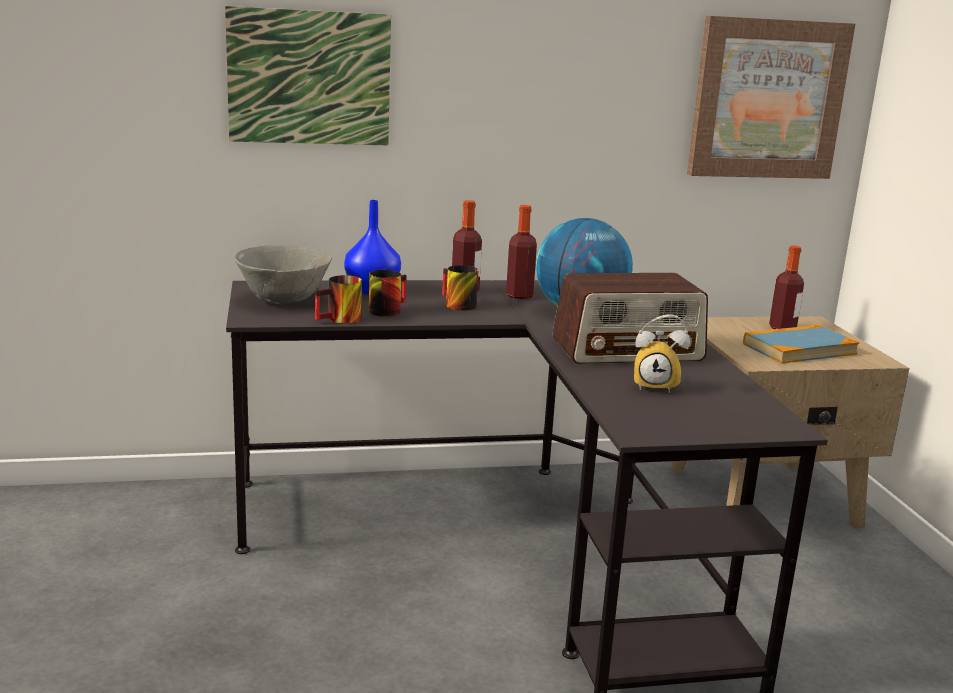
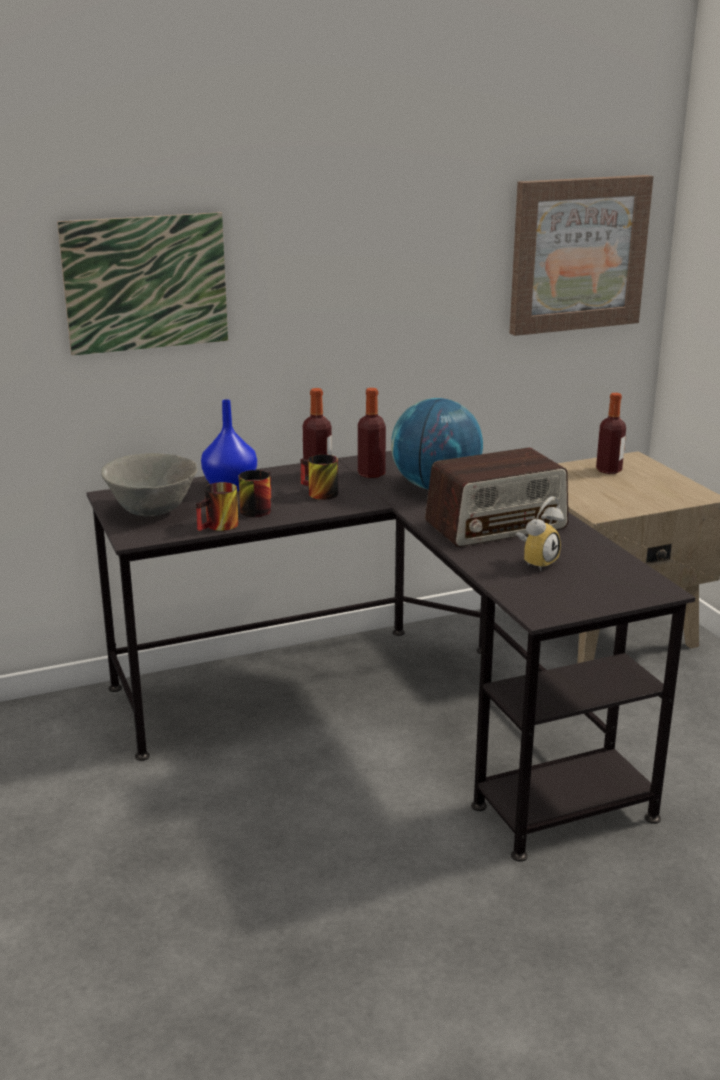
camera: 10 degrees left, 5 degrees up
alarm clock [634,314,690,393] -> alarm clock turned 45 degrees counterclockwise [516,497,564,571]
book [743,325,859,363] -> none

